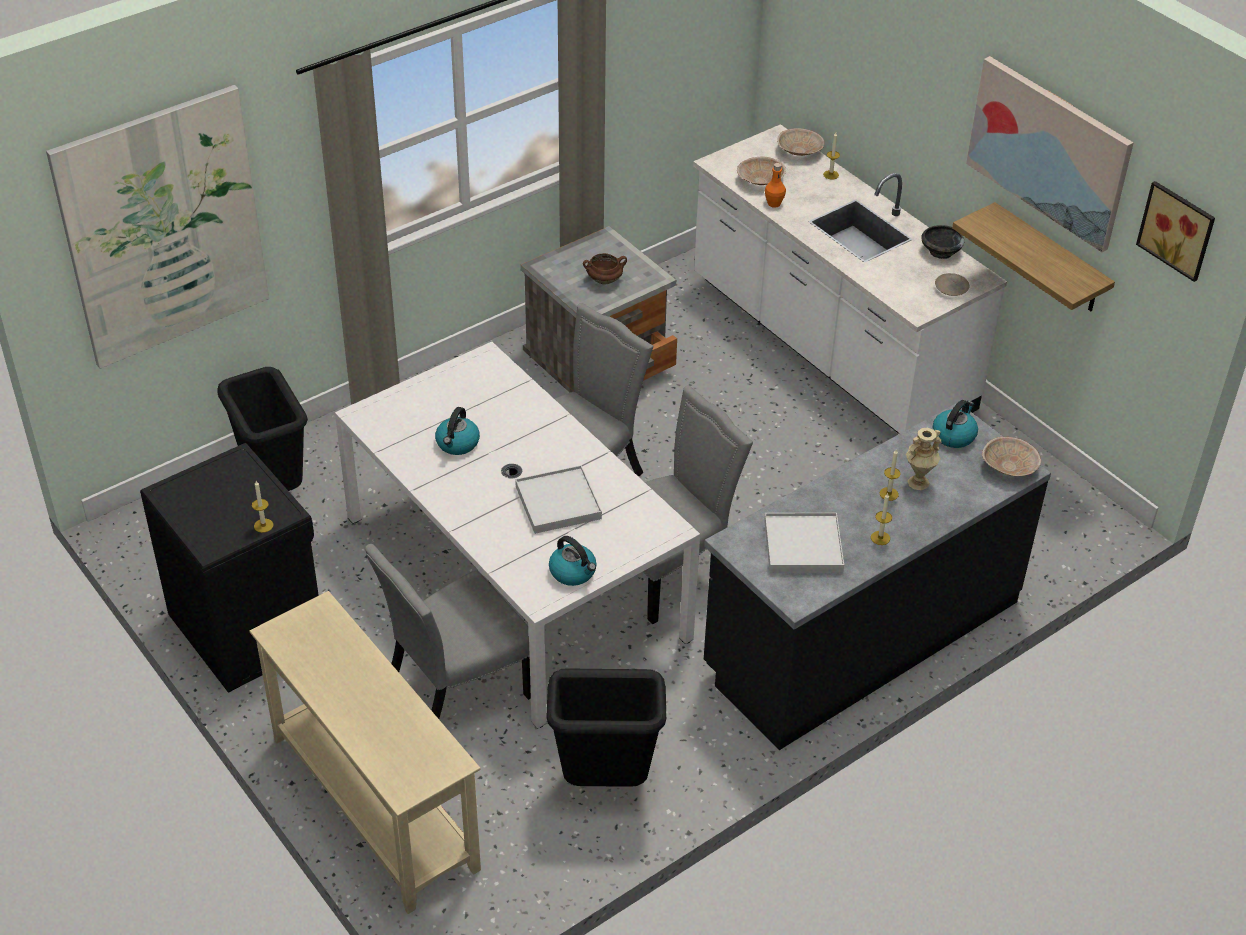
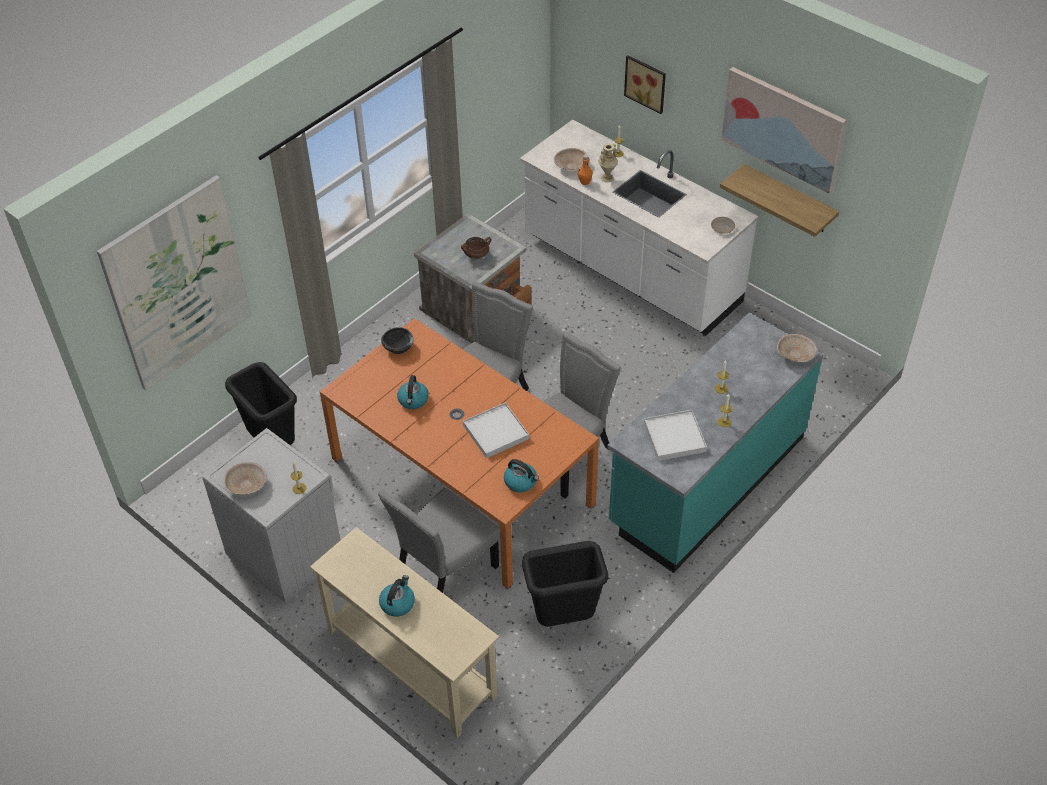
camera: 10 degrees left, 5 degrees up
black washing machine [140,443,319,692] -> white washing machine [203,428,341,603]
white dining table [335,342,700,729] -> orange dining table [320,318,599,589]
black counter [704,402,1051,750] -> turquoise counter [607,313,823,573]
beige bowl [777,128,825,156] -> beige bowl moved to [224,462,267,494]
beige vase [906,428,942,490] -> beige vase moved to [598,143,618,182]
black bowl [922,225,964,259] -> black bowl moved to [381,327,414,354]
kettle [933,400,978,448] -> kettle moved to [379,575,415,617]
picture [1136,181,1215,282] -> picture moved to [624,55,666,114]

